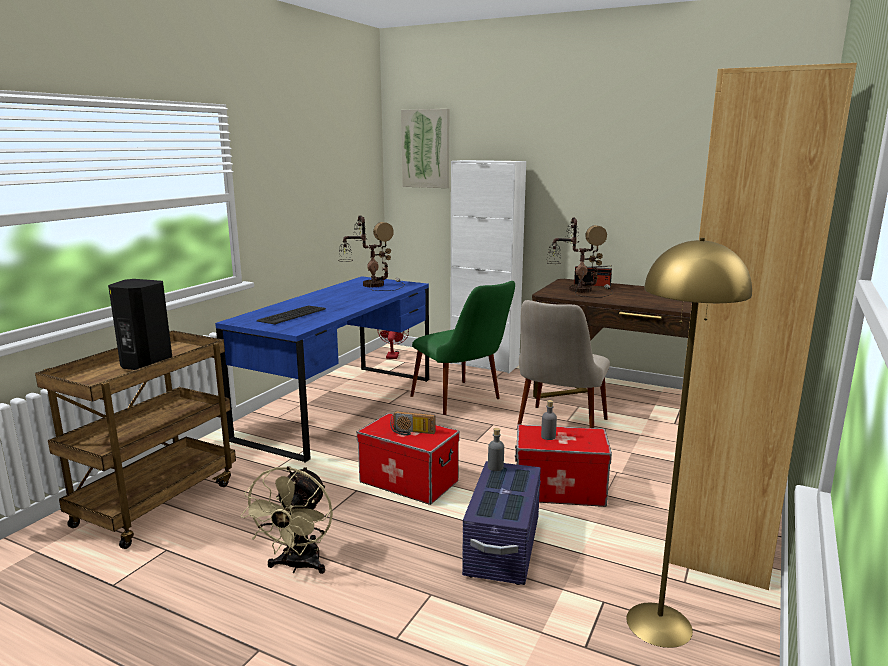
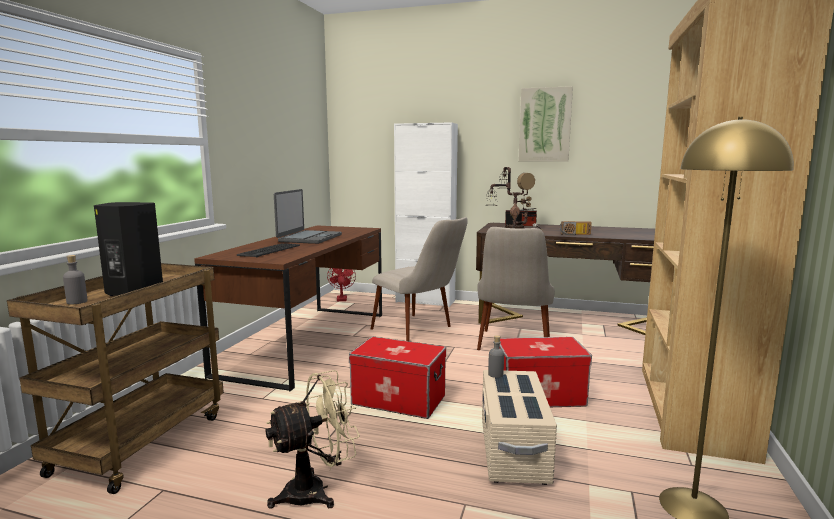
camera: 10 degrees left, 5 degrees down
blue desk [215,276,429,463] -> brown desk [194,226,382,391]
beige fan [241,466,333,574] -> beige fan turned 120 degrees counterclockwise [266,370,360,509]
table lamp [338,215,405,291] -> none
radio [390,411,435,435] -> radio moved to [560,221,592,236]
picture [401,109,449,188] -> picture moved to [519,86,573,162]
green chair [410,281,515,415] -> beige chair [371,217,468,341]
purple storage box [462,461,541,585] -> beige storage box [482,370,557,485]
grey bottle [541,400,557,440] -> grey bottle moved to [63,255,87,304]
none -> laptop [274,189,342,244]

